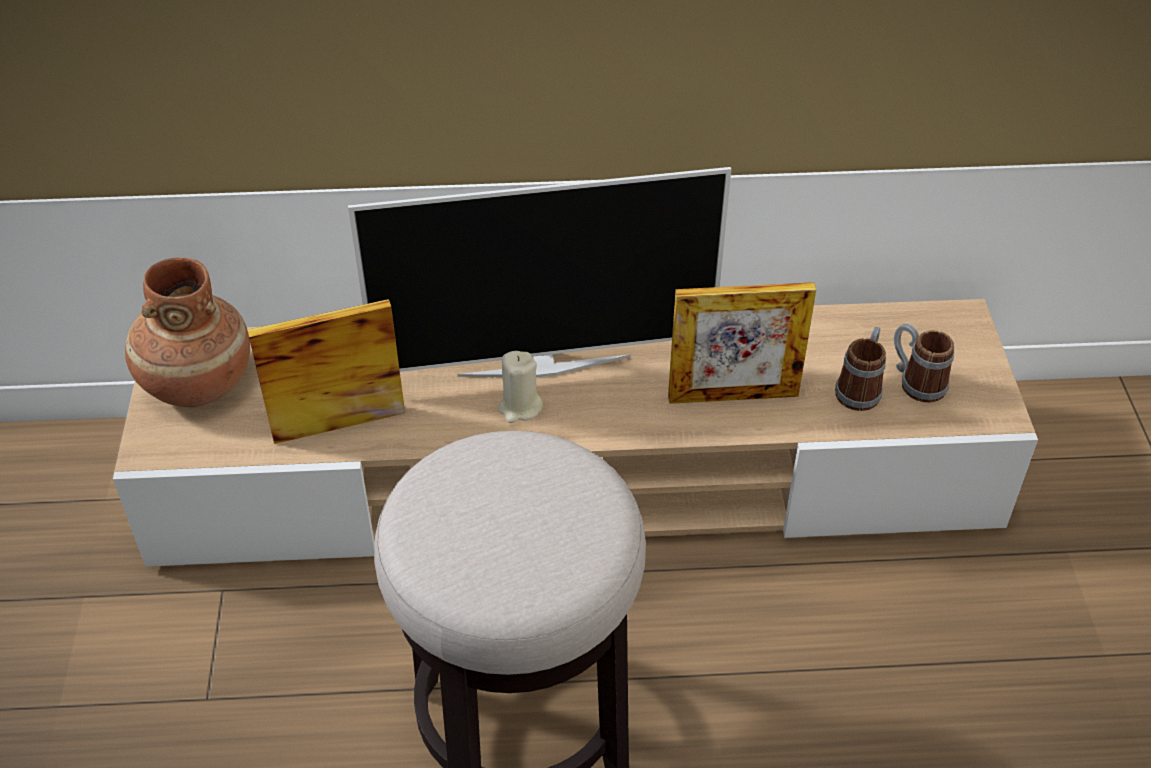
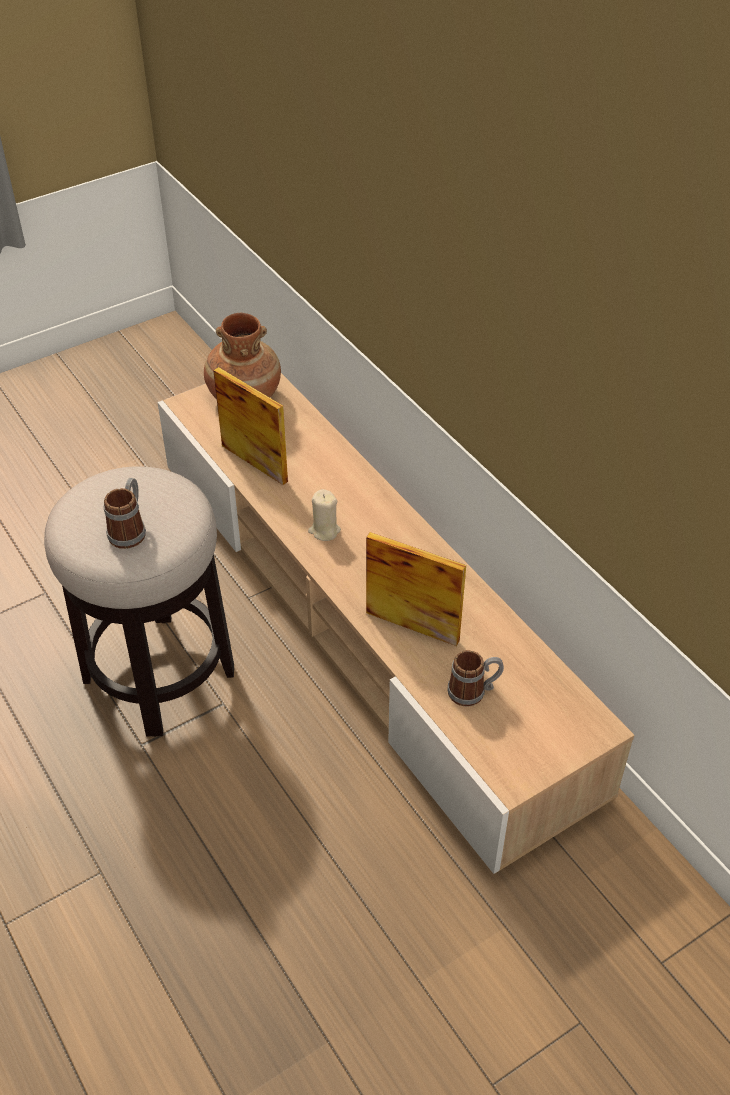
camera: 60 degrees right, 0 degrees up
television [348,167,731,377] -> none
picture frame [668,282,816,404] -> picture frame turned 150 degrees clockwise [366,532,466,646]
mug [894,323,954,403] -> mug moved to [104,478,146,549]

